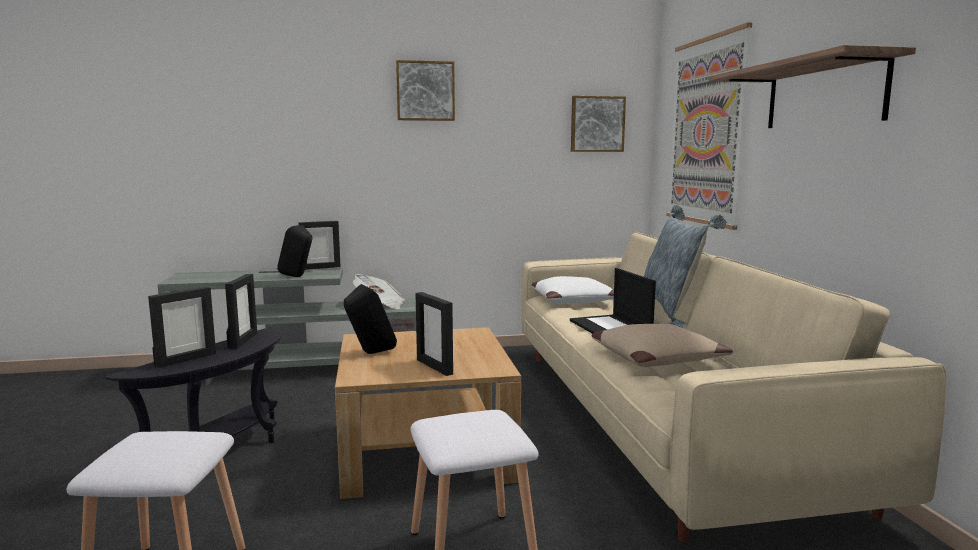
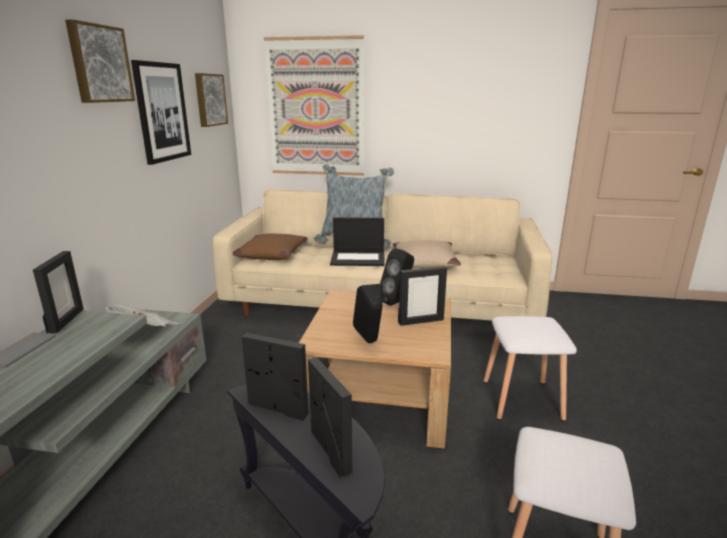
camera: 70 degrees left, 10 degrees up
black speaker [277,225,313,277] -> black speaker moved to [380,248,414,306]
white pillow [532,276,614,304] -> brown pillow [233,234,308,260]
shelf [709,45,916,128] -> none
none -> picture [131,60,191,165]

